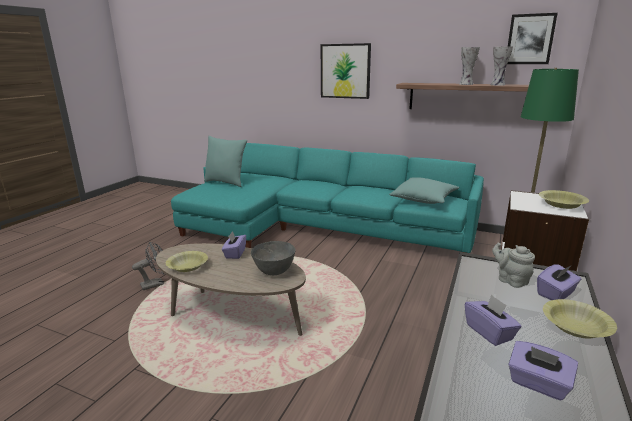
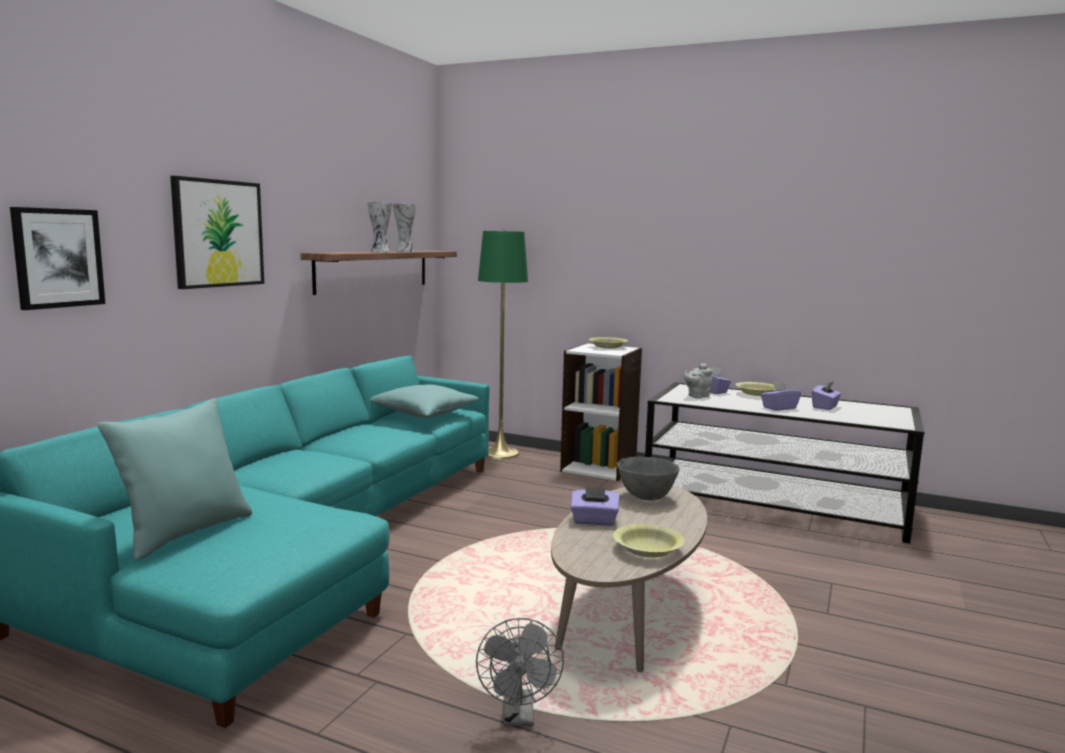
camera: 90 degrees left, 10 degrees down
grey fan [132,242,165,290] -> grey fan turned 150 degrees counterclockwise [476,618,564,726]
picture [507,13,558,64] -> picture moved to [10,207,105,310]

